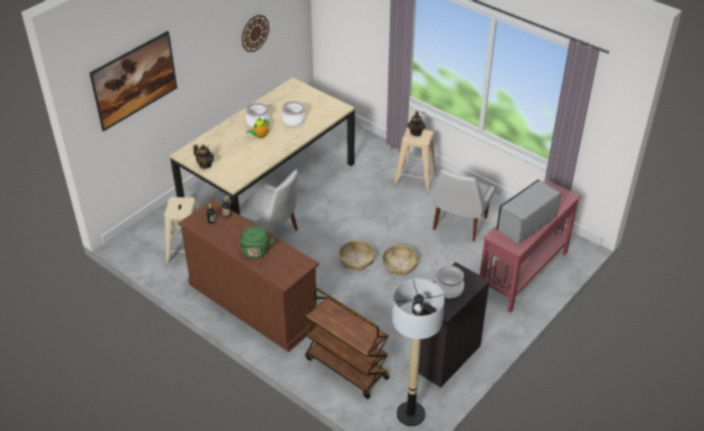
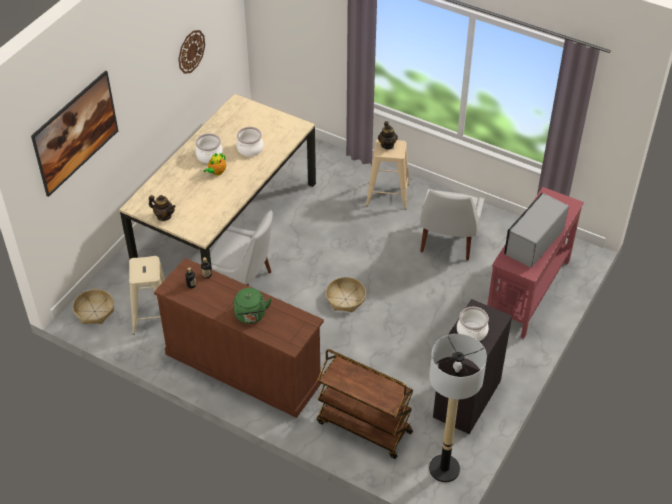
camera: 10 degrees left, 5 degrees up
basket [382,245,419,276] -> basket moved to [73,289,114,324]

